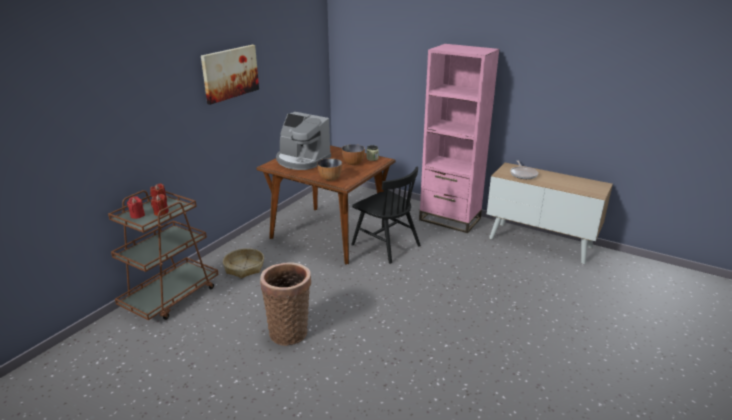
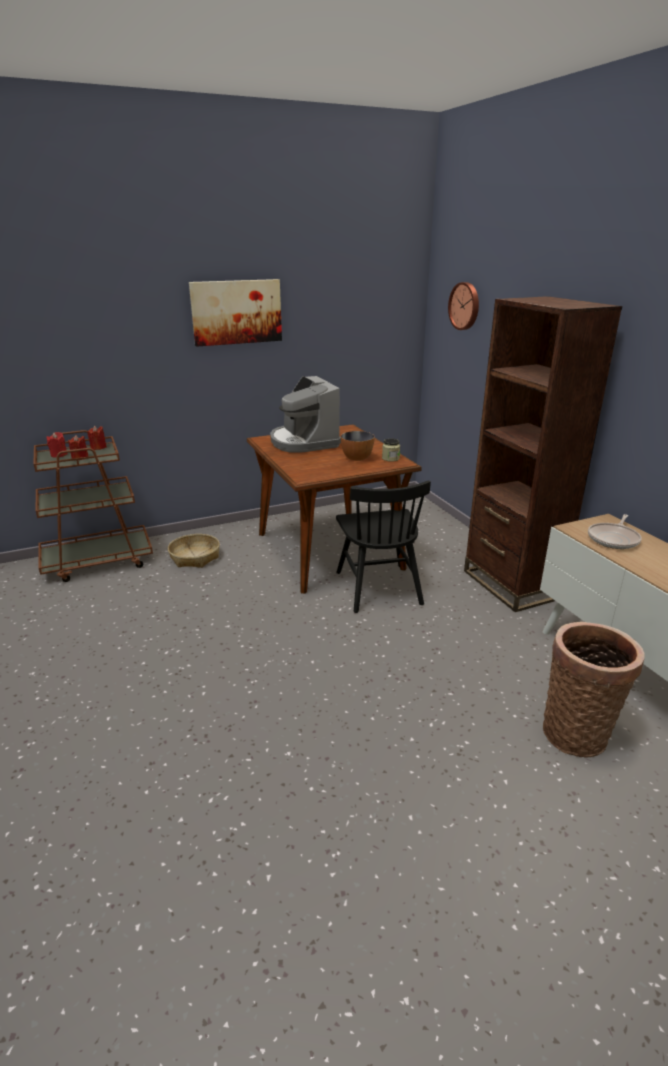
camera: 35 degrees right, 0 degrees up
basket [260,262,311,346] -> basket moved to [543,622,645,758]
bowl [317,158,342,181] -> none
pink bookcase [419,44,499,233] -> brown bookcase [464,296,622,612]
none -> wall clock [448,282,479,330]

